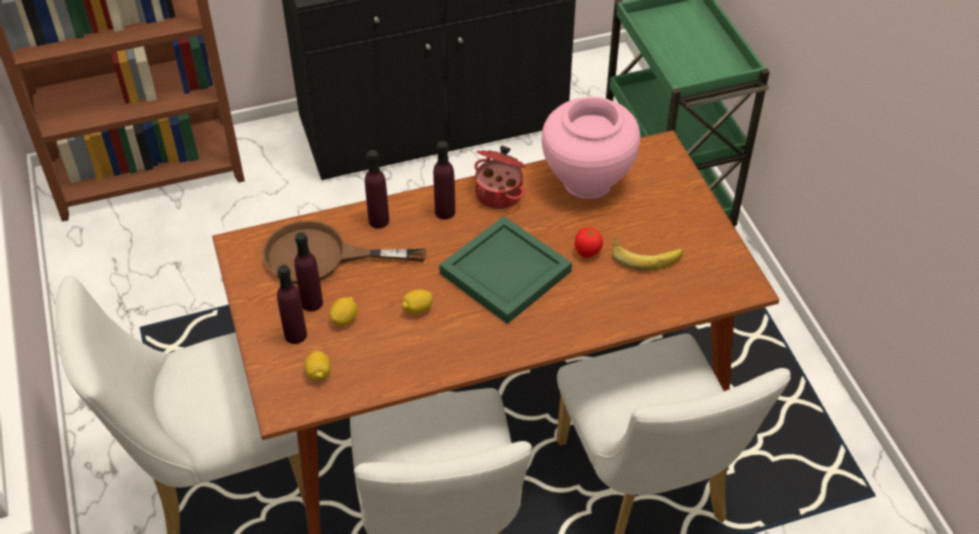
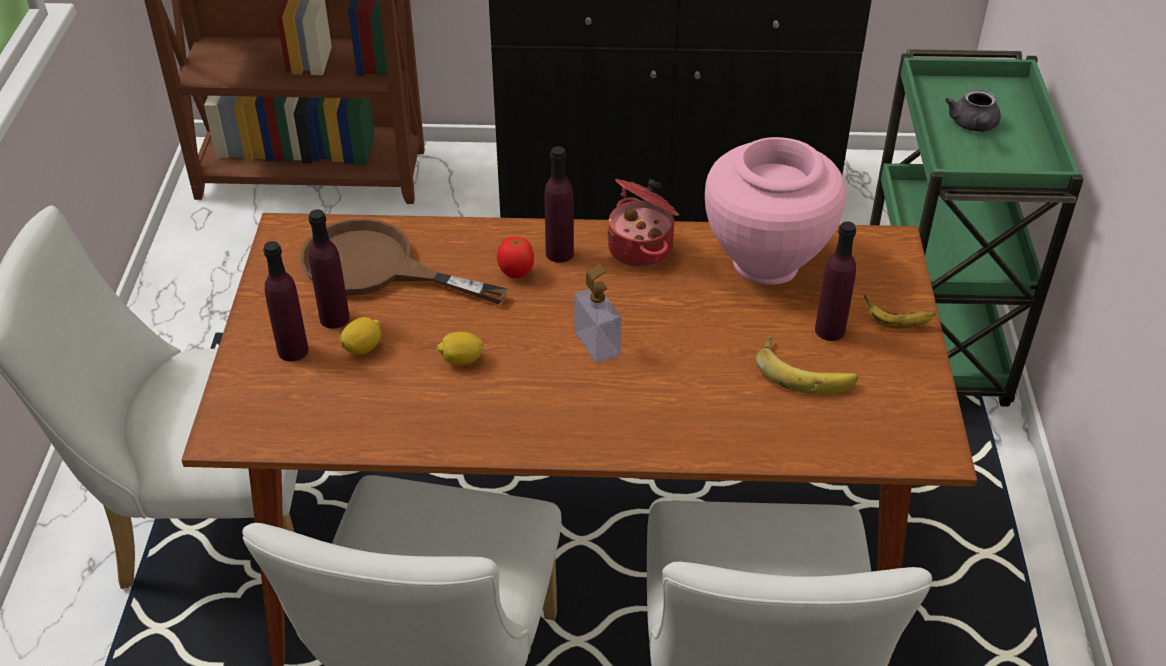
camera: 20 degrees right, 5 degrees down
lemon [305,351,331,381] -> none
purple bottle [365,150,389,229] -> purple bottle moved to [815,221,856,341]
green tray [439,216,572,324] -> soap dispenser [574,264,622,363]
tomato [575,227,603,258] -> tomato moved to [497,236,534,278]
none -> banana [864,295,936,328]
none -> grey teapot [945,89,1001,132]

